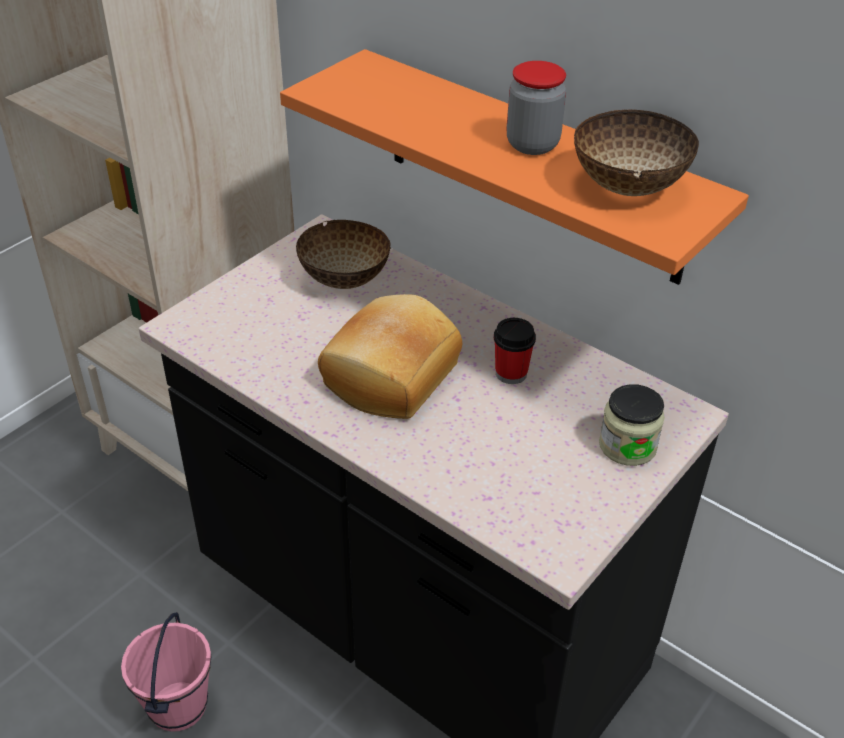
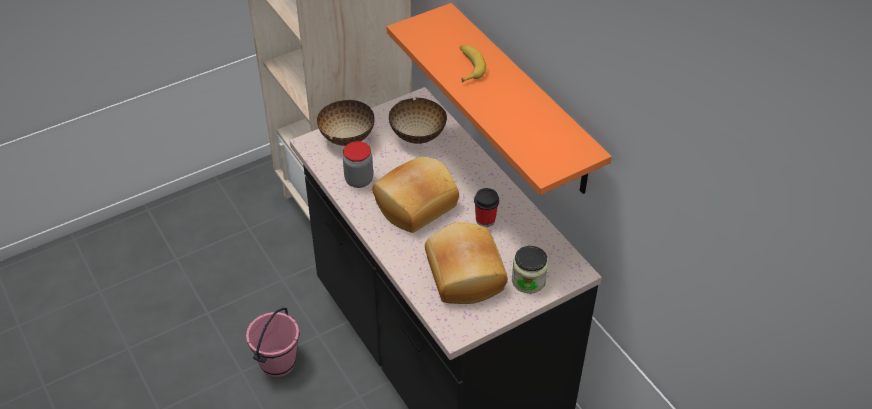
camera: 20 degrees right, 5 degrees up
jar [507,61,566,155] -> jar moved to [343,141,373,188]
bowl [574,109,699,196] -> bowl moved to [317,100,375,146]
none -> bread [425,222,508,304]
none -> banana [460,45,486,83]

